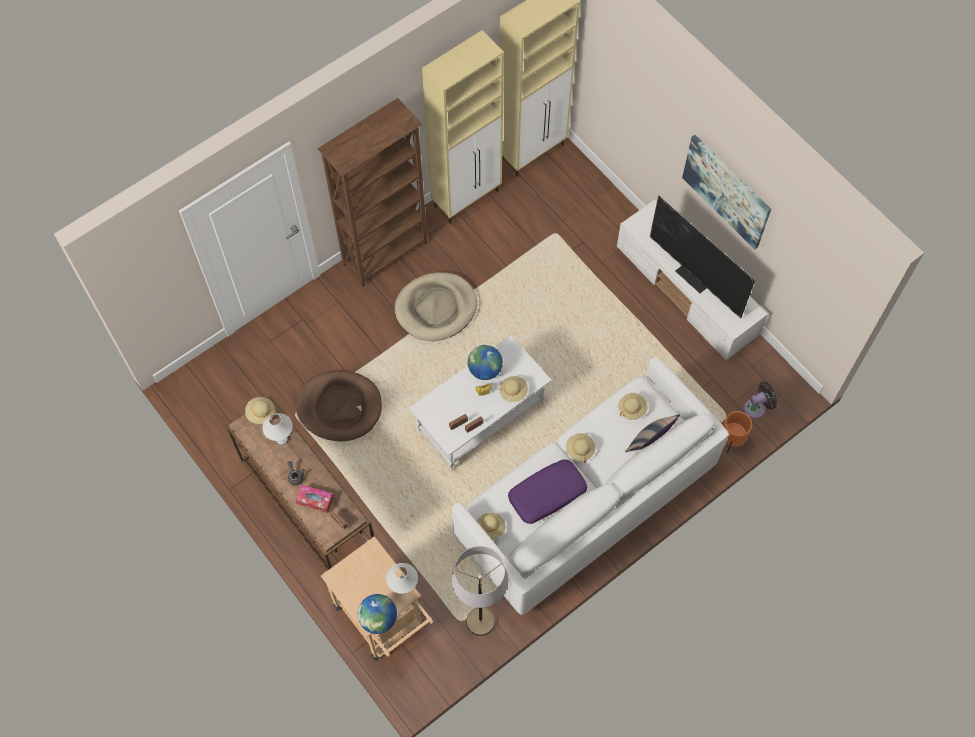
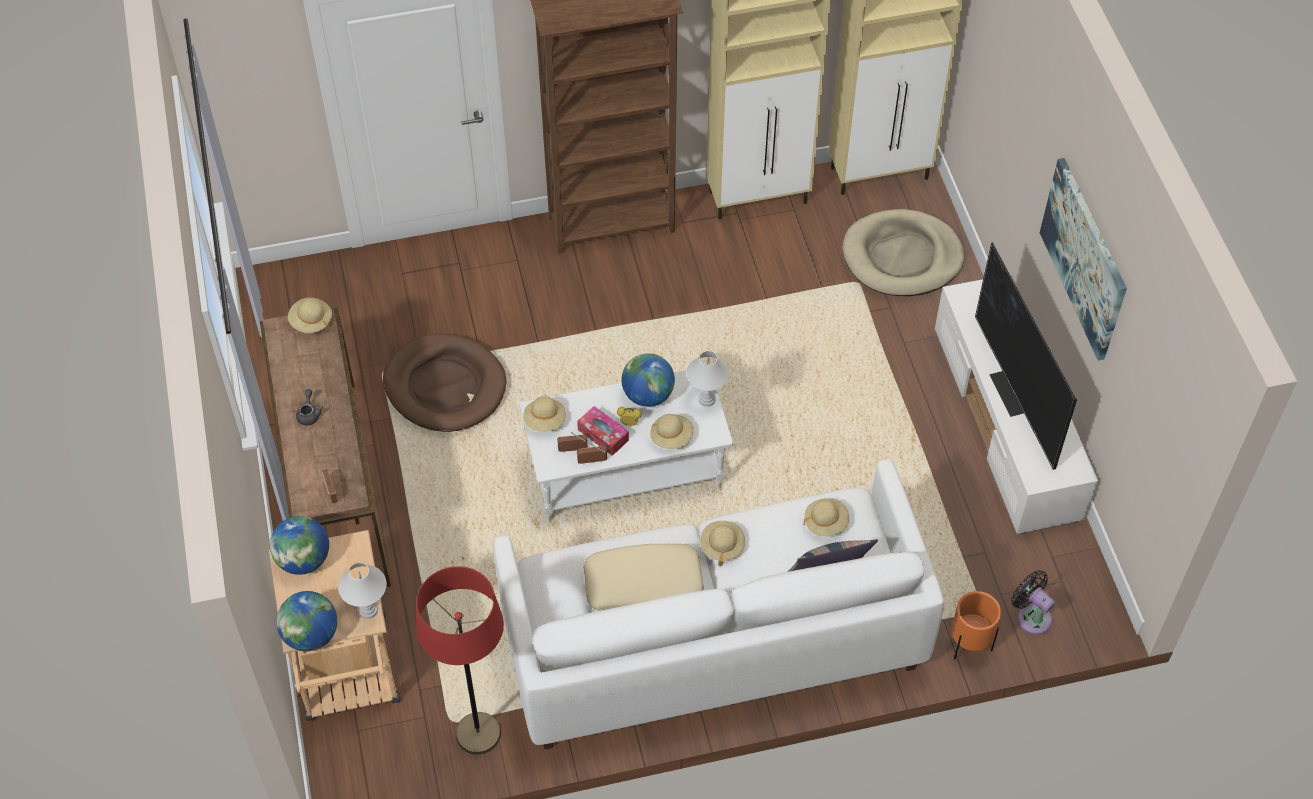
camera: 25 degrees right, 10 degrees down
white table lamp [262,413,293,445] -> white table lamp moved to [686,351,730,407]
tissue box [295,485,334,513] -> tissue box moved to [577,406,629,456]
beige dog bed [395,272,477,341] -> beige dog bed moved to [842,209,964,296]
grey floor lamp [452,546,508,636] -> red floor lamp [416,566,504,755]
beige hat [477,512,506,540] -> beige hat moved to [523,396,566,432]
purple pillow [508,459,587,524] -> beige pillow [583,544,704,611]
black fan [744,382,777,419] -> black fan turned 135 degrees counterclockwise [1011,570,1055,634]
none -> globe [270,516,329,575]

